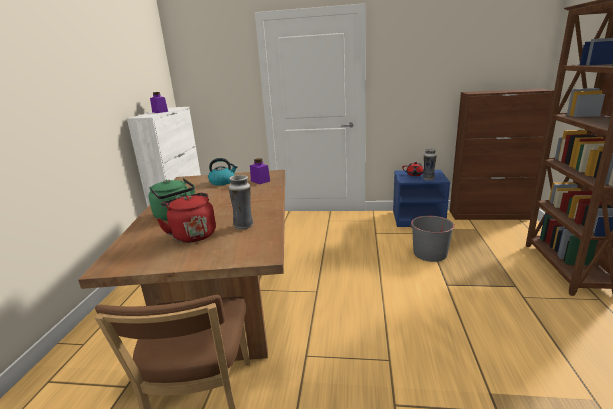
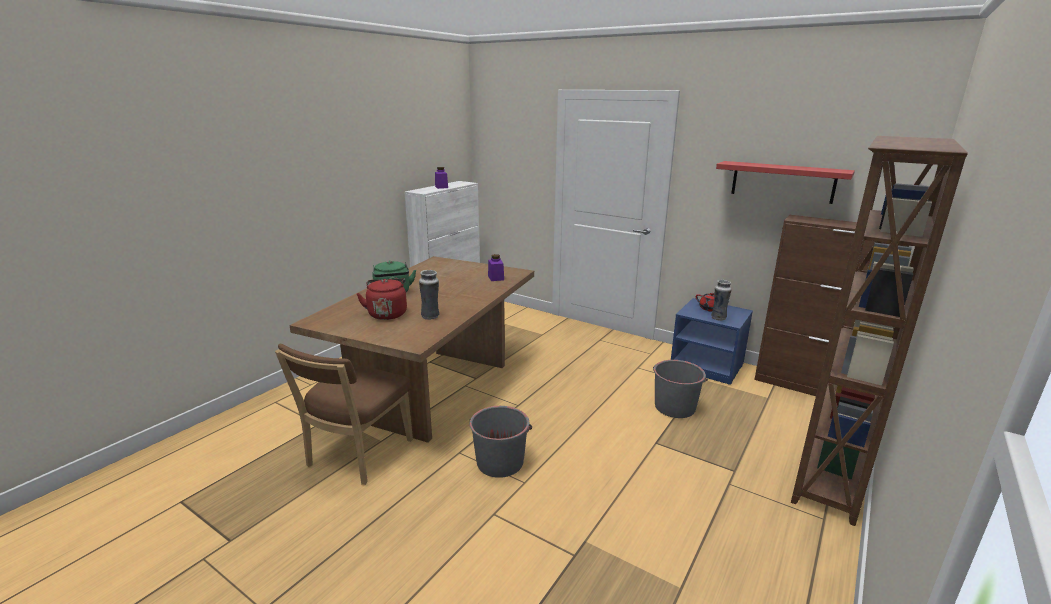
camera: 25 degrees right, 0 degrees up
kettle [208,158,237,185] -> none
none -> grey bucket [470,406,532,478]
none -> red shelf [716,161,855,204]

